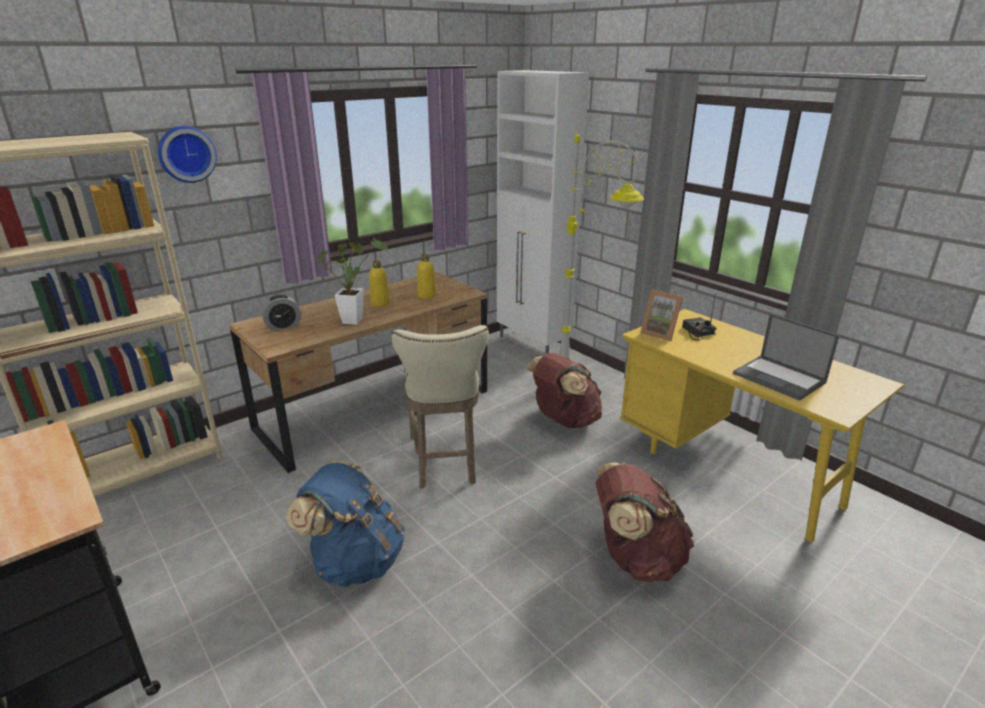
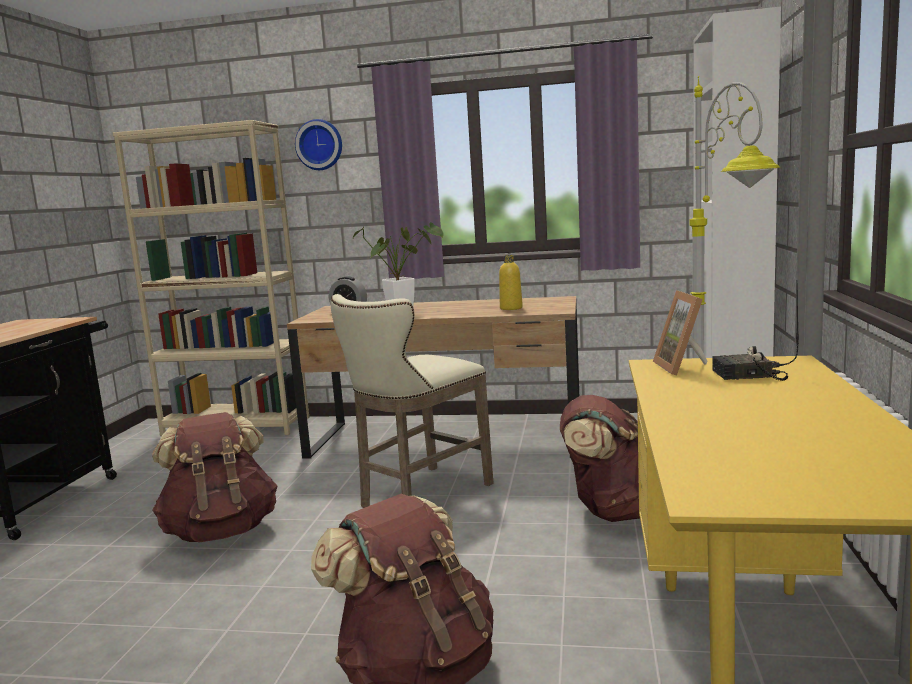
camera: 50 degrees right, 15 degrees down
blue backpack [286,461,405,587] -> brown backpack [152,412,278,542]
yellow bottle [369,261,390,307] -> none
radio [682,293,717,340] -> radio turned 120 degrees counterclockwise [712,280,799,381]
laptop [733,314,840,401] -> none

